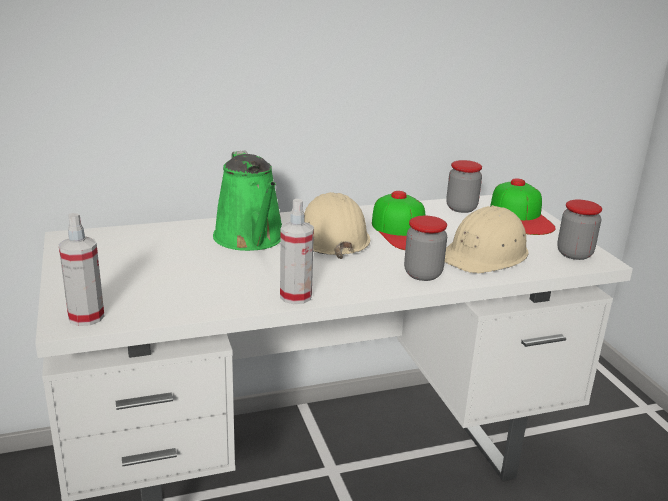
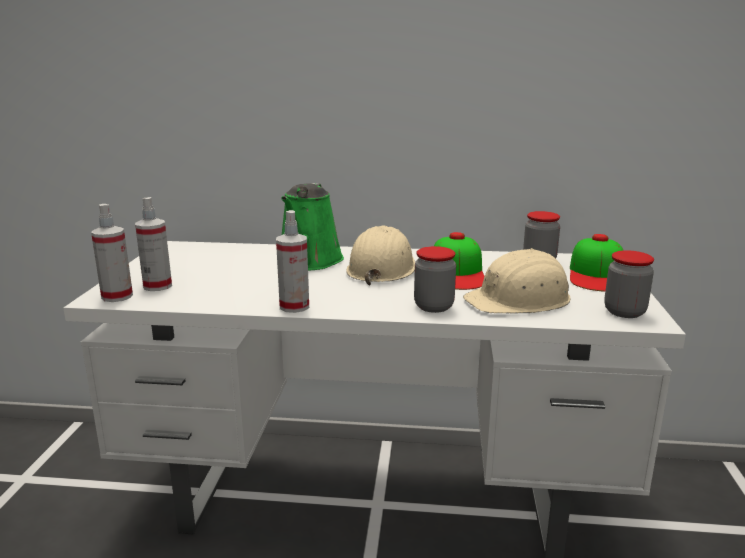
camera: 25 degrees right, 5 degrees down
none -> spray bottle [135,197,172,291]

